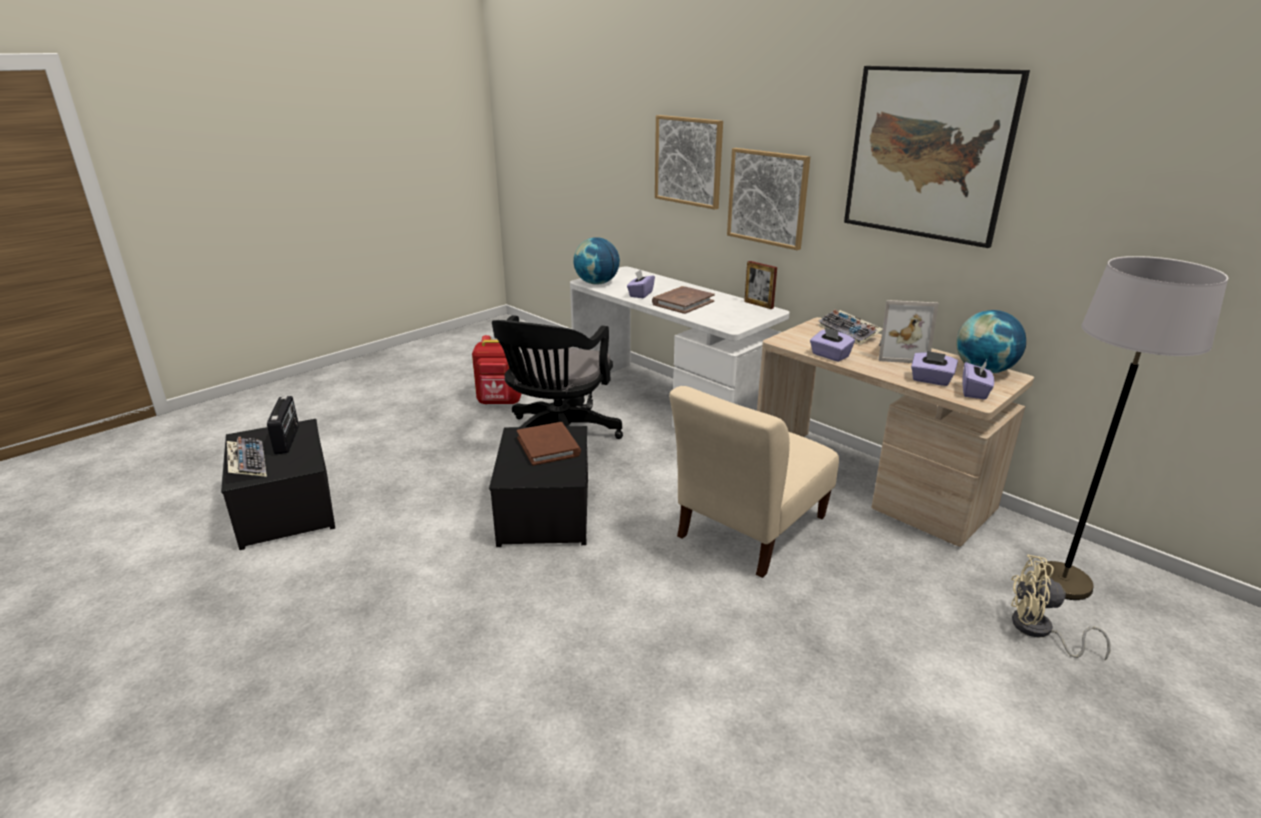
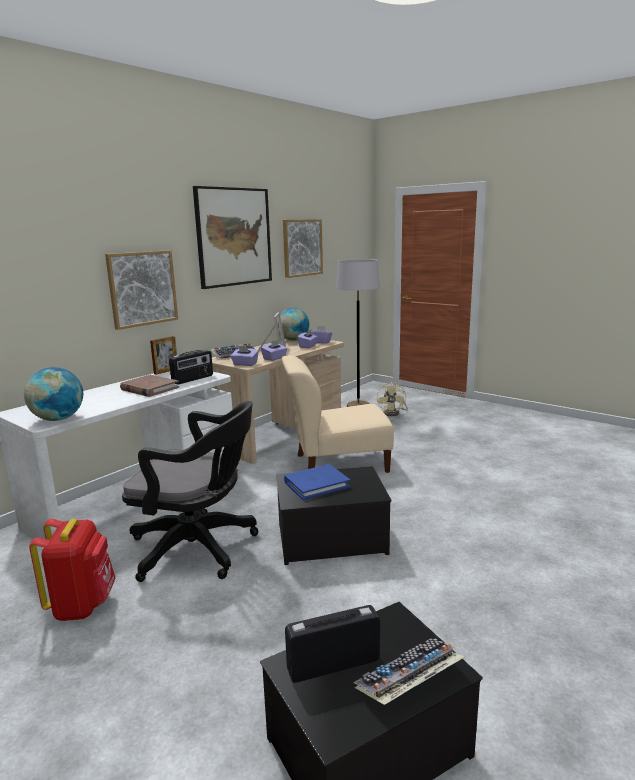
camera: 95 degrees left, 10 degrees down
brown book [517,422,581,466] -> blue book [284,464,350,500]
purple tissue box [627,270,655,298] -> purple tissue box moved to [230,346,259,366]
picture [655,115,723,210] -> picture moved to [283,219,323,278]
beige chair [669,386,839,578] -> beige chair turned 135 degrees clockwise [281,356,394,473]
none -> radio [169,350,213,385]

